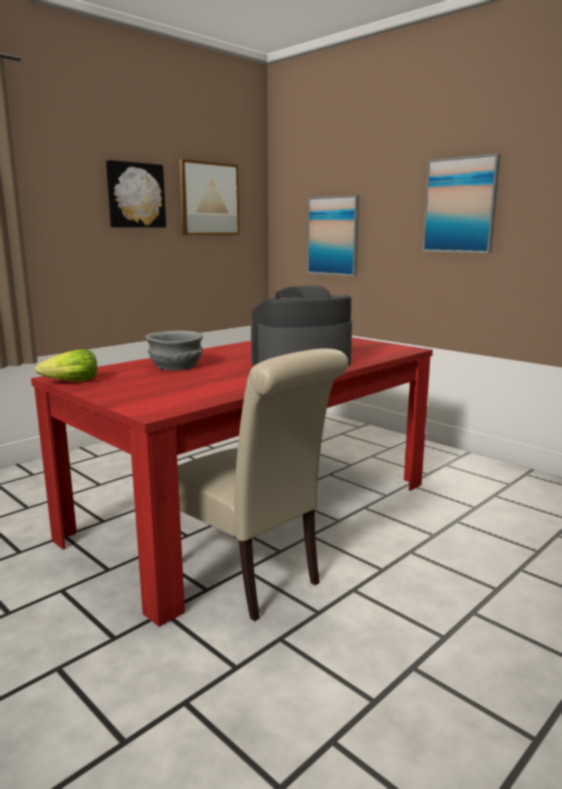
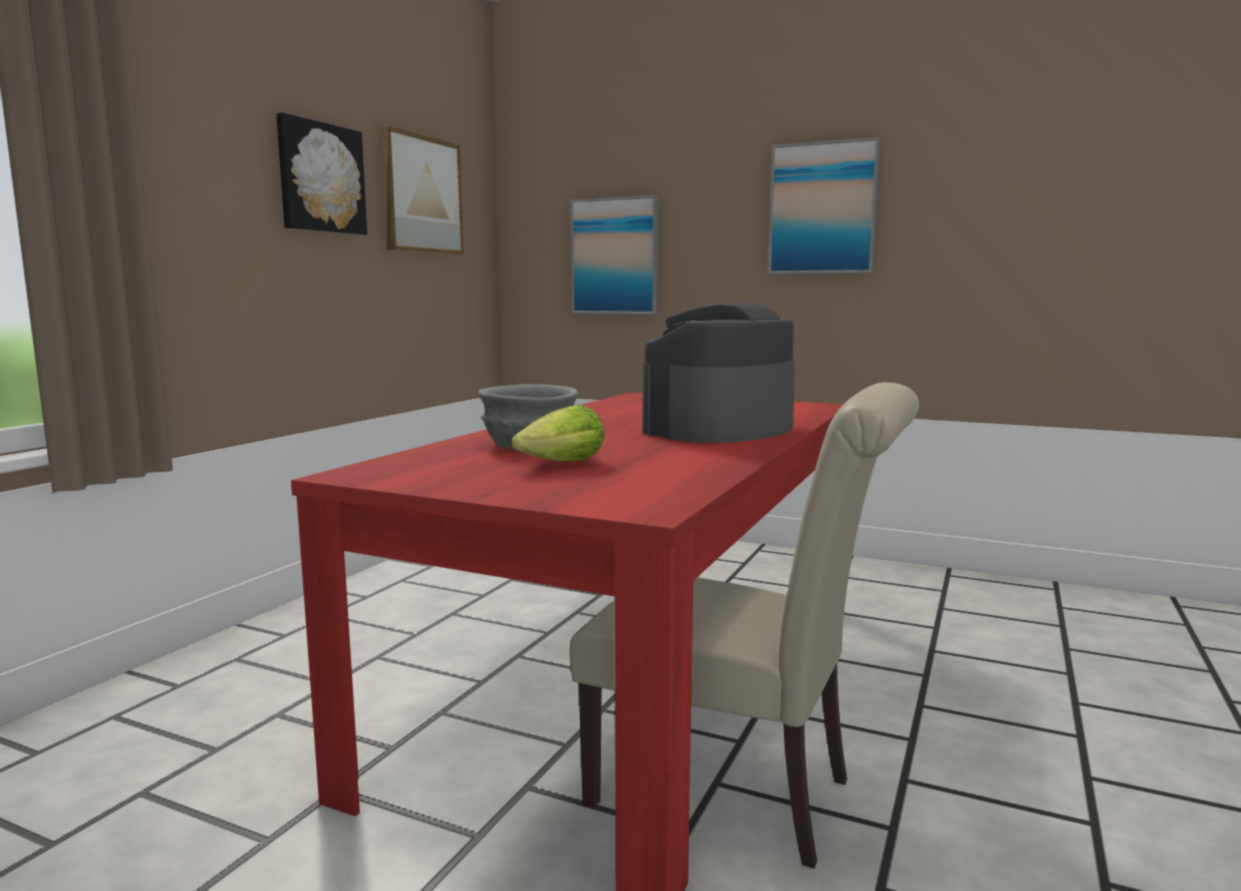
camera: 20 degrees left, 5 degrees down
lettuce [35,349,97,381] -> lettuce moved to [512,404,605,461]

